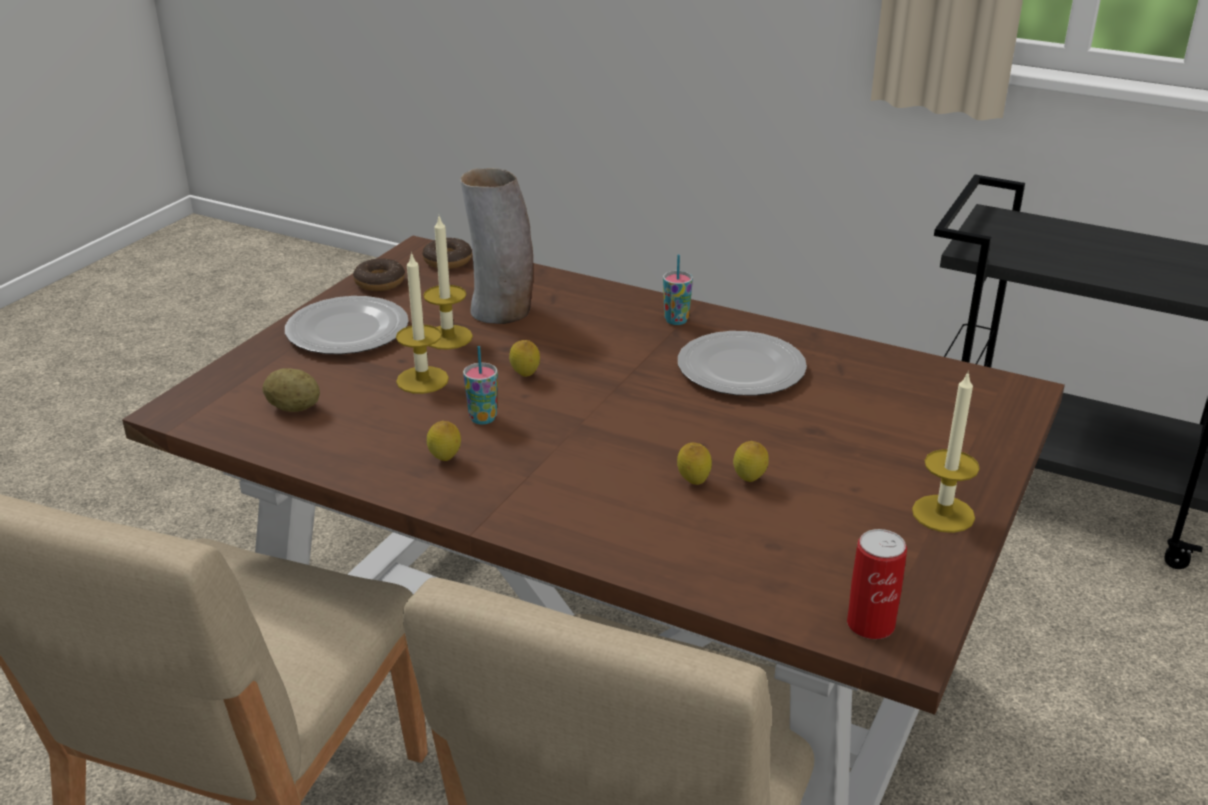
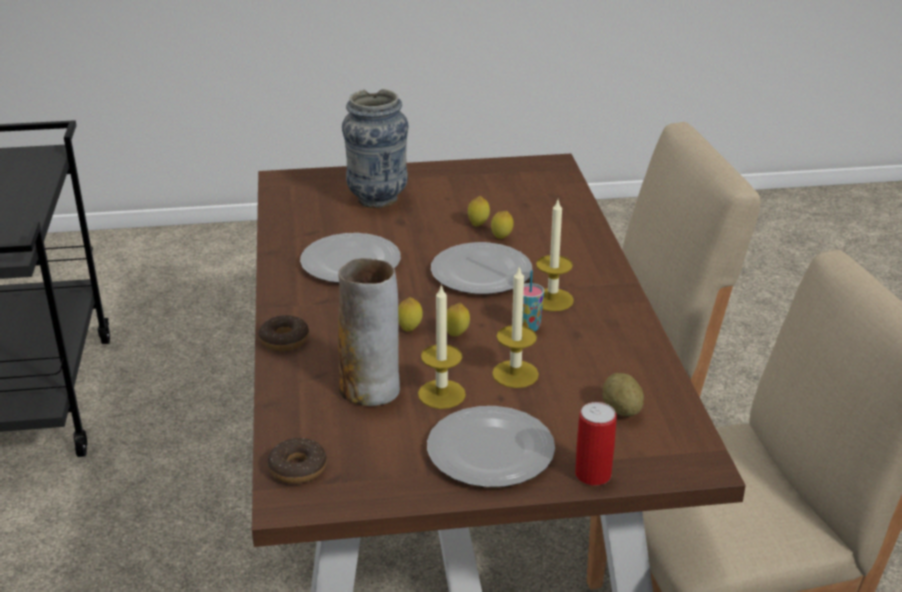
camera: 125 degrees left, 0 degrees up
donut [353,258,405,291] -> donut moved to [259,315,309,351]
lemon [427,421,461,461] -> lemon moved to [398,297,423,331]
cup [663,254,693,325] -> none
can [847,529,907,639] -> can moved to [575,402,617,486]
candle [912,371,980,533] -> candle moved to [536,200,574,311]
none -> vase [342,89,409,208]
none -> plate [431,242,532,294]

